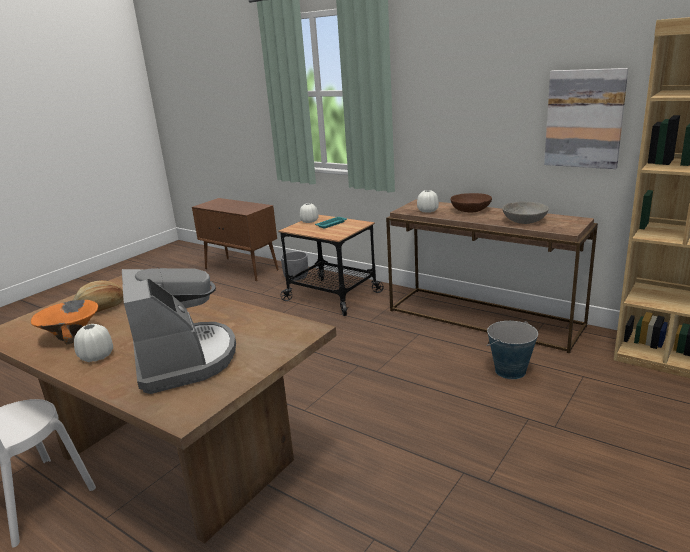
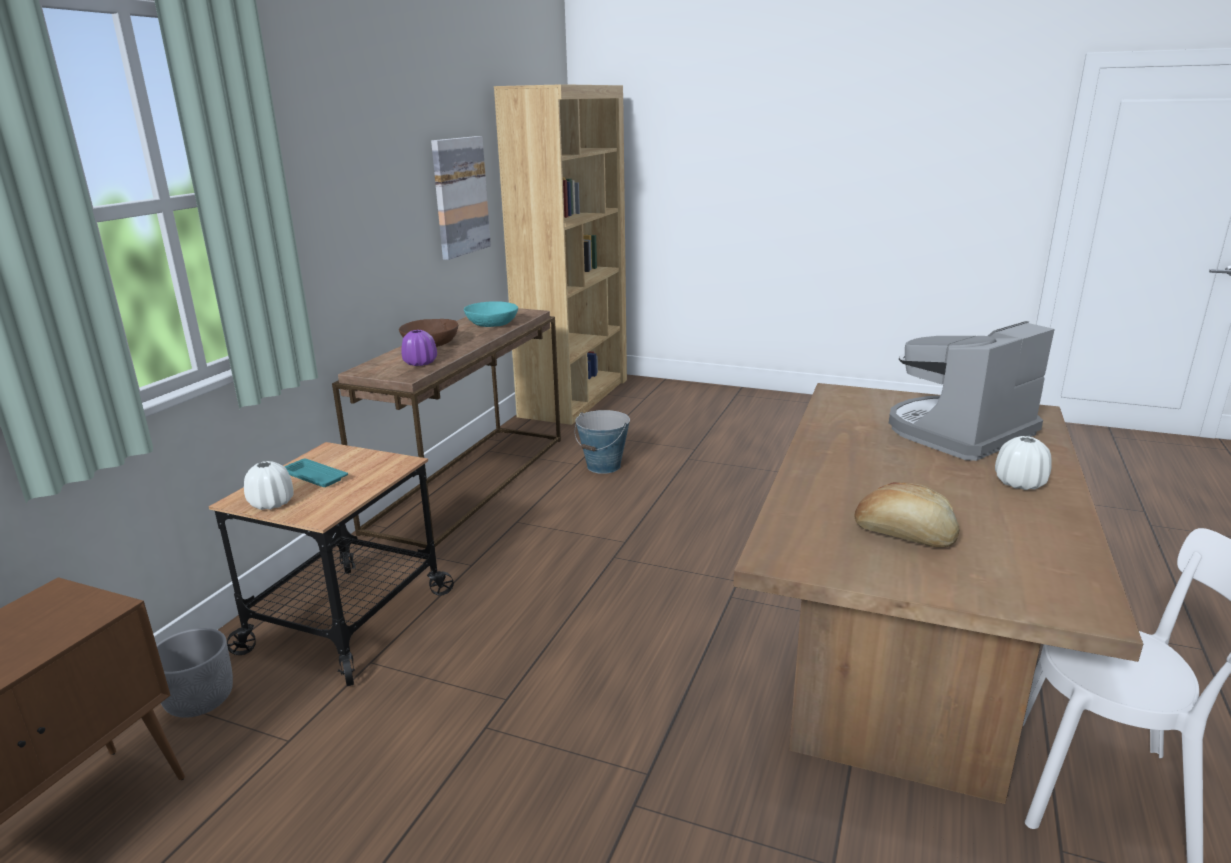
camera: 105 degrees left, 0 degrees up
orange bowl [31,300,98,345] -> none
white vase [417,190,439,213] -> purple vase [402,330,437,366]
grey bowl [502,202,549,224] -> turquoise bowl [464,301,518,327]

